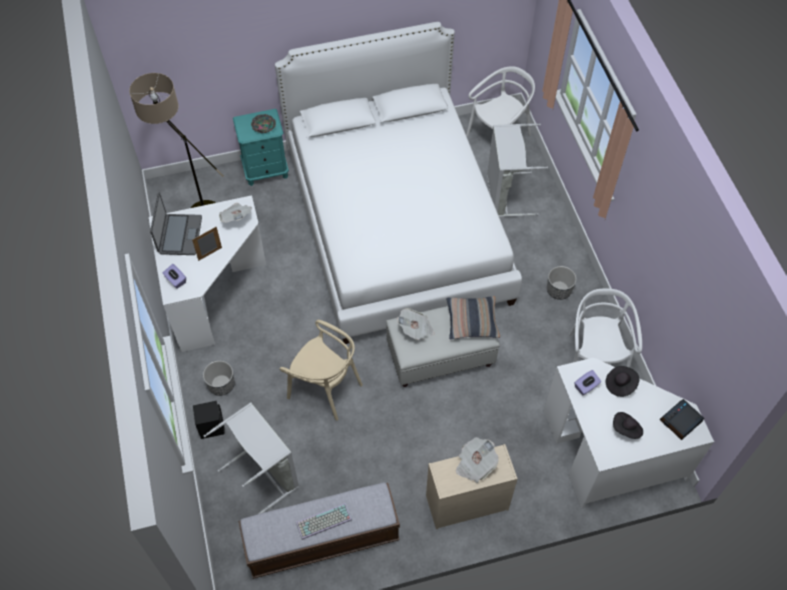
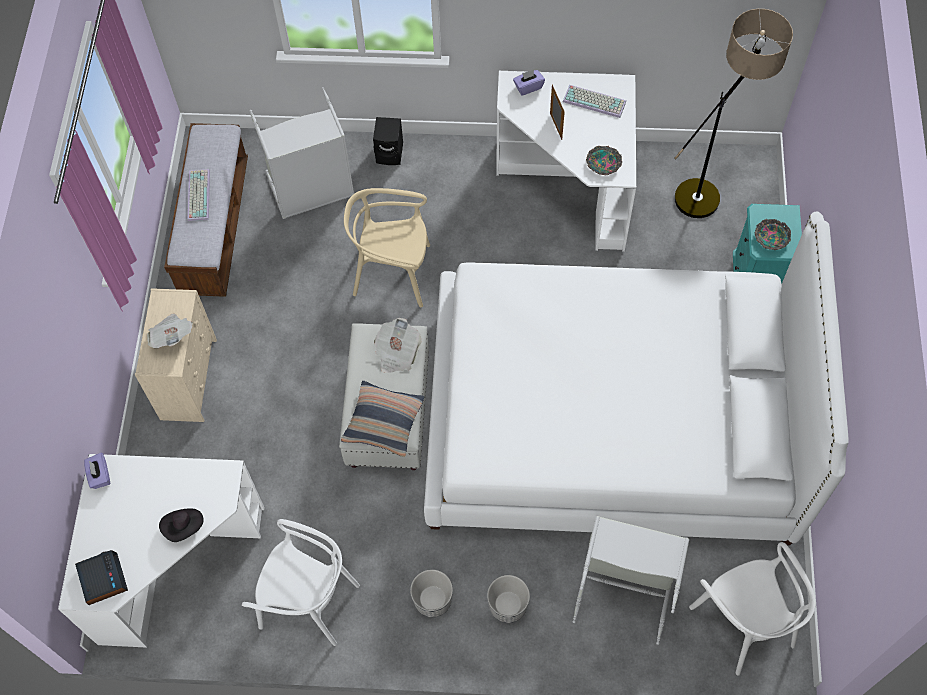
camera: 110 degrees right, 5 degrees up
laptop [150,192,202,255] -> keyboard [563,85,626,118]
planter [203,360,235,396] -> planter moved to [487,575,530,623]
newspaper [219,203,252,223] -> bowl [586,146,622,175]
beige chair [279,320,363,421] -> beige chair turned 45 degrees clockwise [344,188,430,307]
purple tissue box [574,370,601,395] -> purple tissue box moved to [84,453,110,489]
black hat [613,412,643,439] -> none

